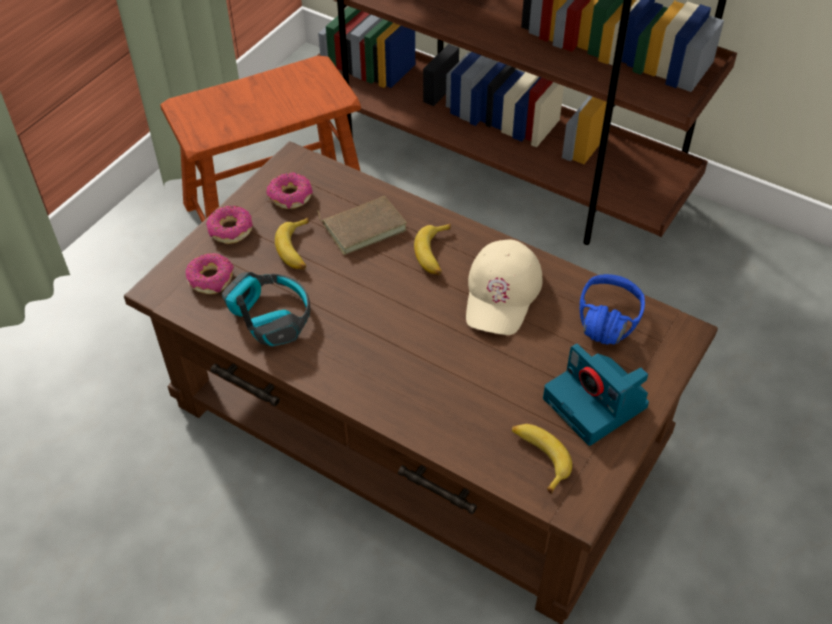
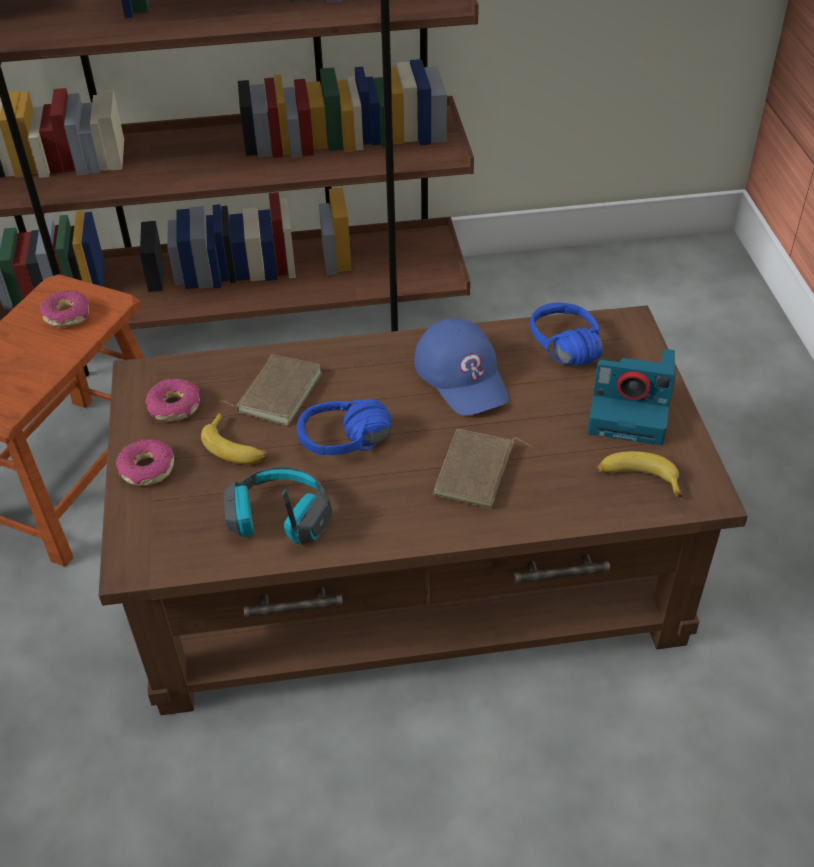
camera: 40 degrees left, 5 degrees down
donut [186,253,234,294] -> donut moved to [40,290,89,327]
banana [414,224,451,275] -> none
beige cap [466,239,543,335] -> blue cap [414,319,509,416]
none -> blue headphones [297,399,391,455]
none -> brown book [432,429,533,509]

